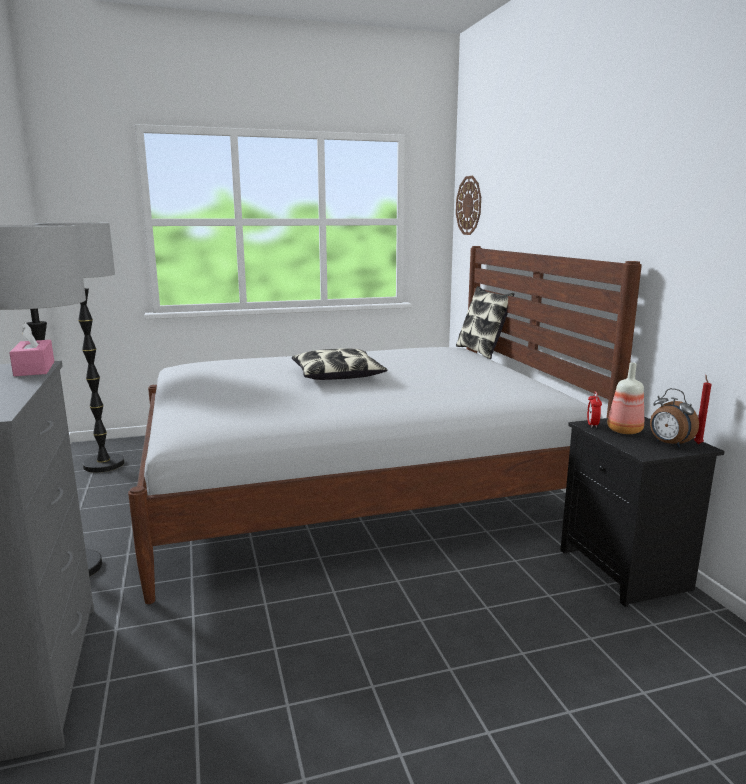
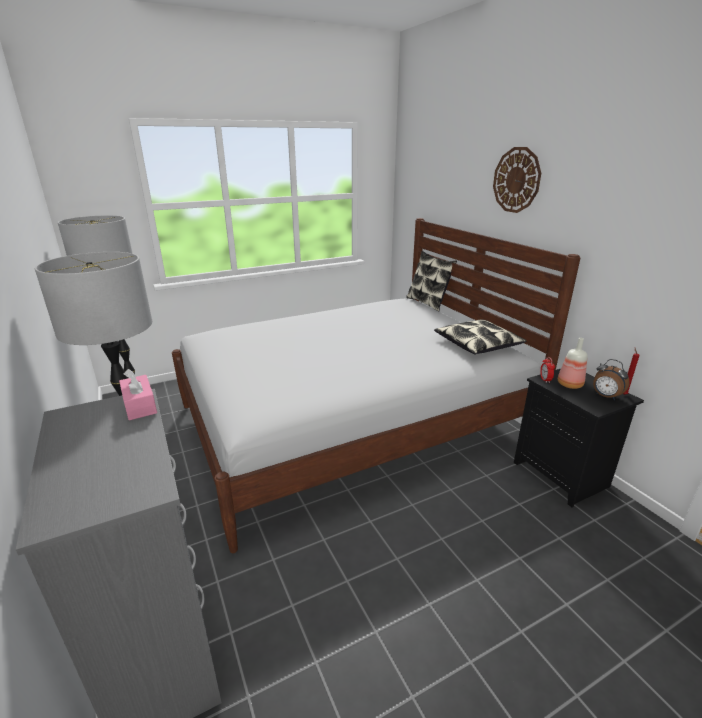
camera: 10 degrees left, 10 degrees up
pillow [292,348,387,380] -> pillow moved to [434,319,526,355]
wall clock [456,176,481,235] -> wall clock moved to [493,147,541,213]

